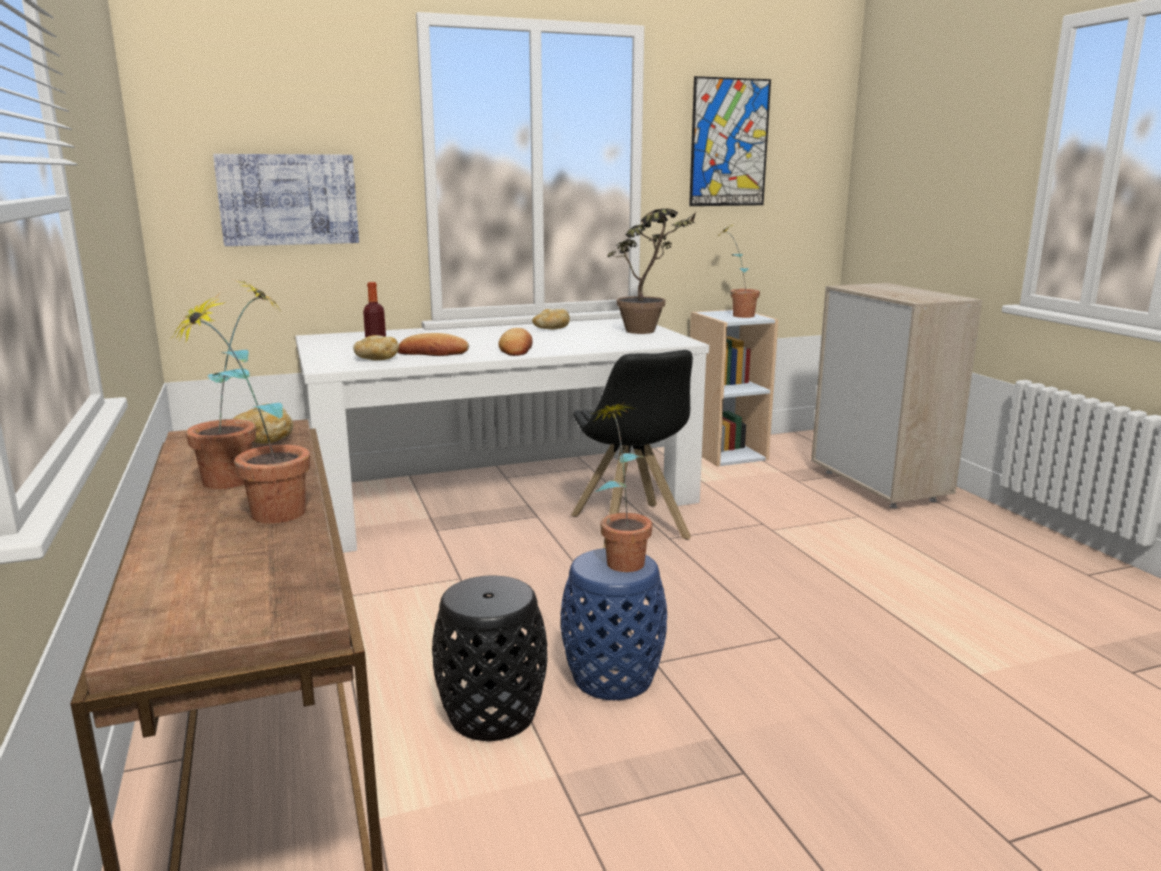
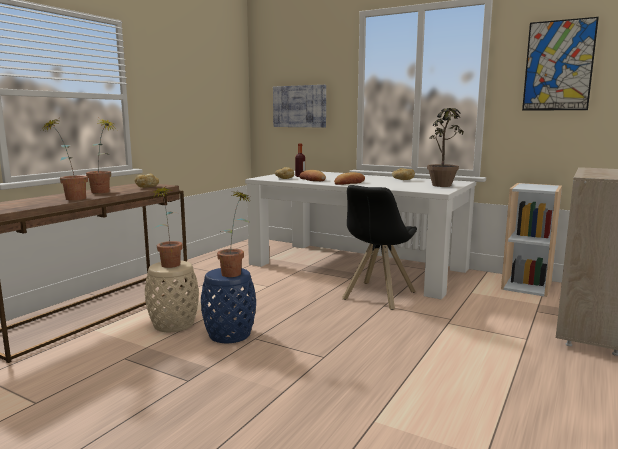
camera: 50 degrees right, 5 degrees down
black stool [432,575,547,741] -> beige stool [145,260,199,332]
potted plant [718,224,760,318] -> potted plant moved to [150,187,183,268]

